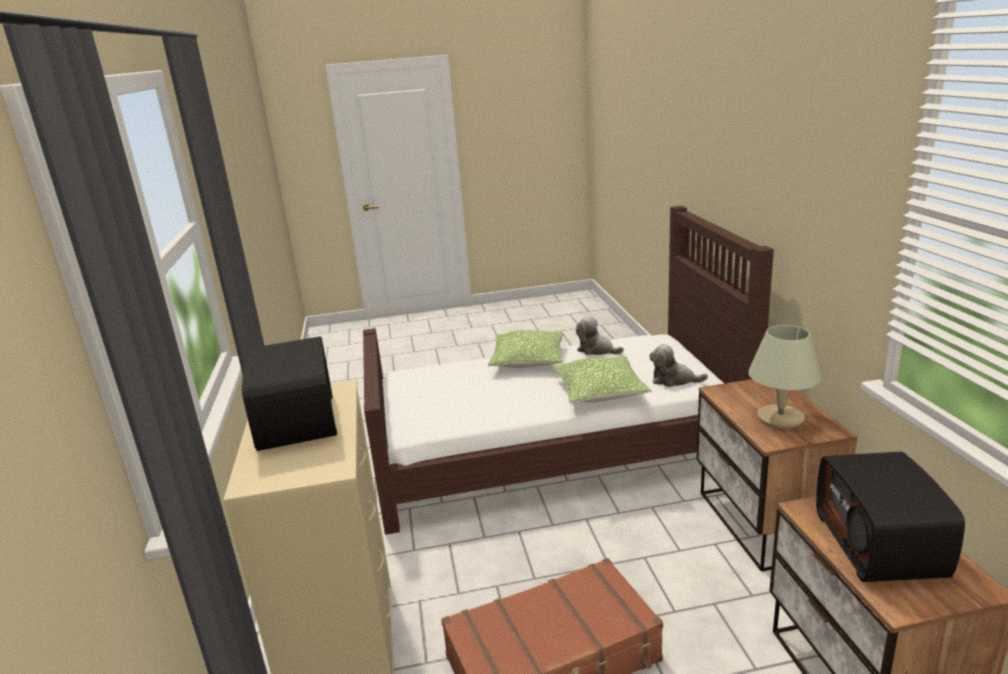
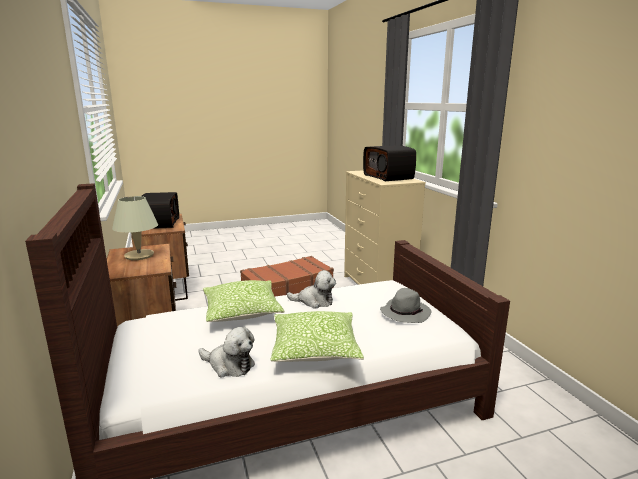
camera: 170 degrees right, 5 degrees down
plush toy [650,344,708,387] -> plush toy moved to [287,270,336,308]
none -> grey hat [380,288,431,323]

